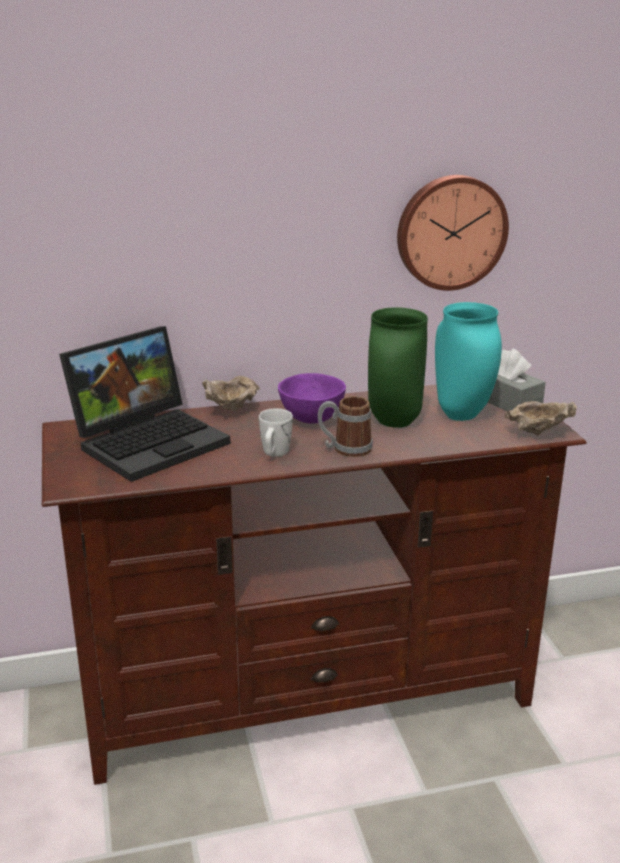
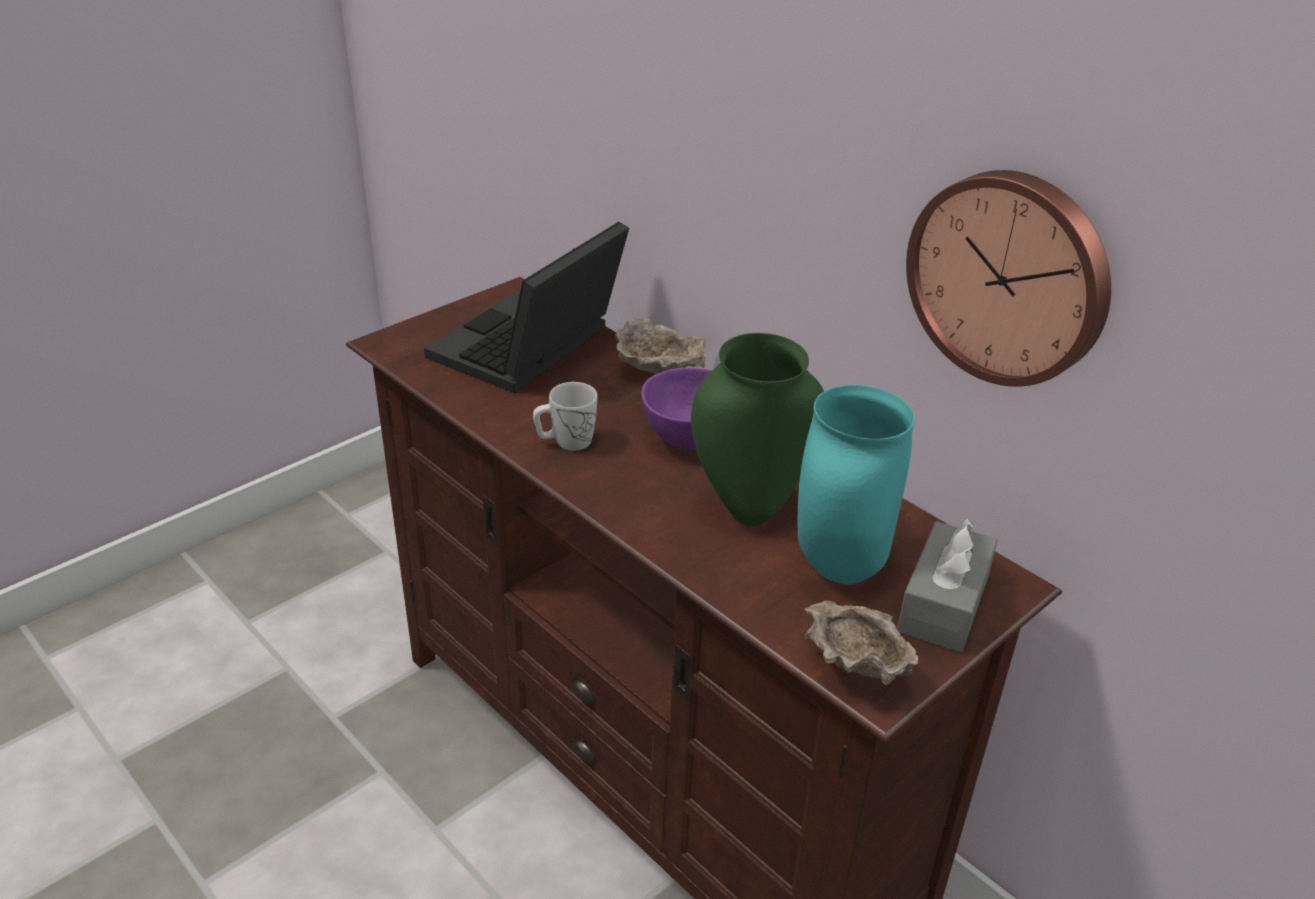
camera: 60 degrees right, 10 degrees up
laptop [59,326,230,482] -> laptop turned 105 degrees clockwise [424,222,629,394]
mug [318,396,373,457] -> none

